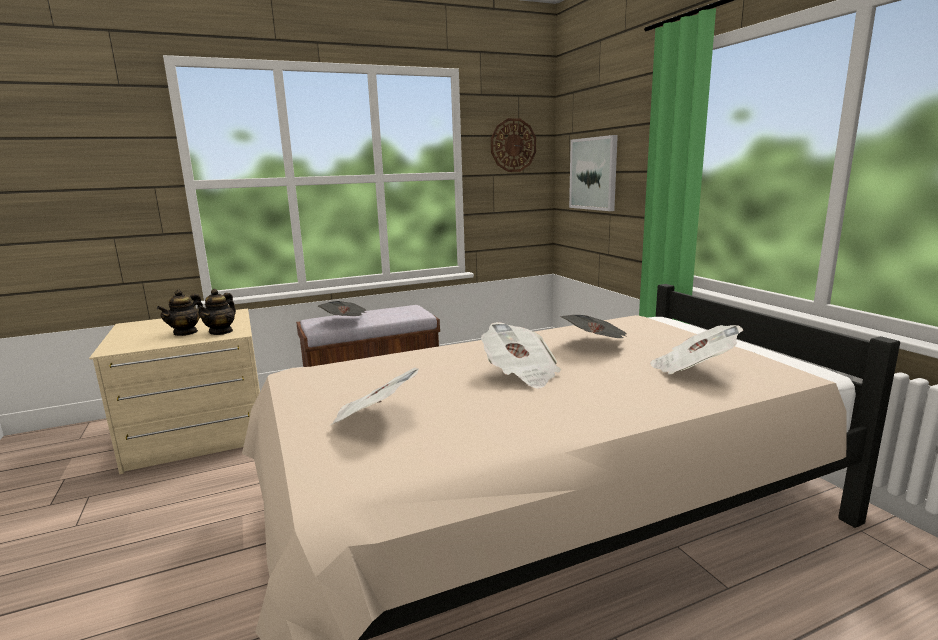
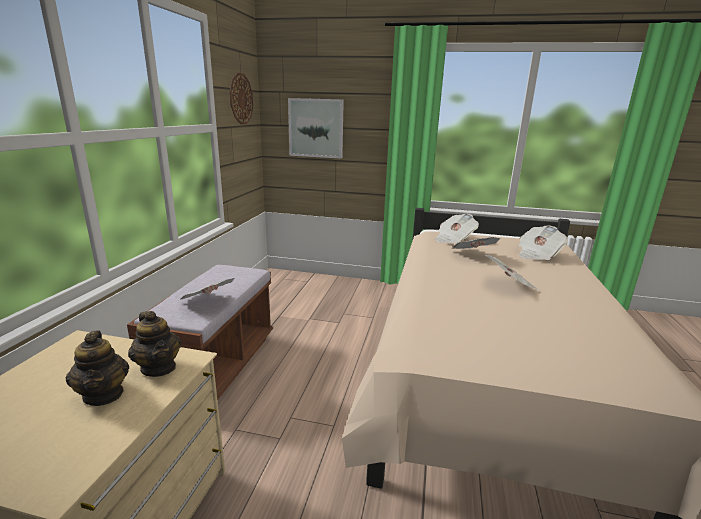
camera: 55 degrees left, 5 degrees up
newspaper [329,367,419,426] -> newspaper moved to [435,214,479,244]

